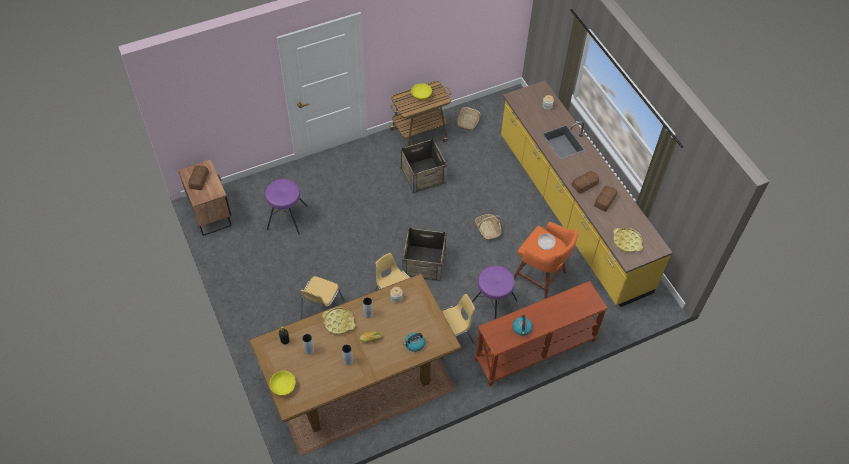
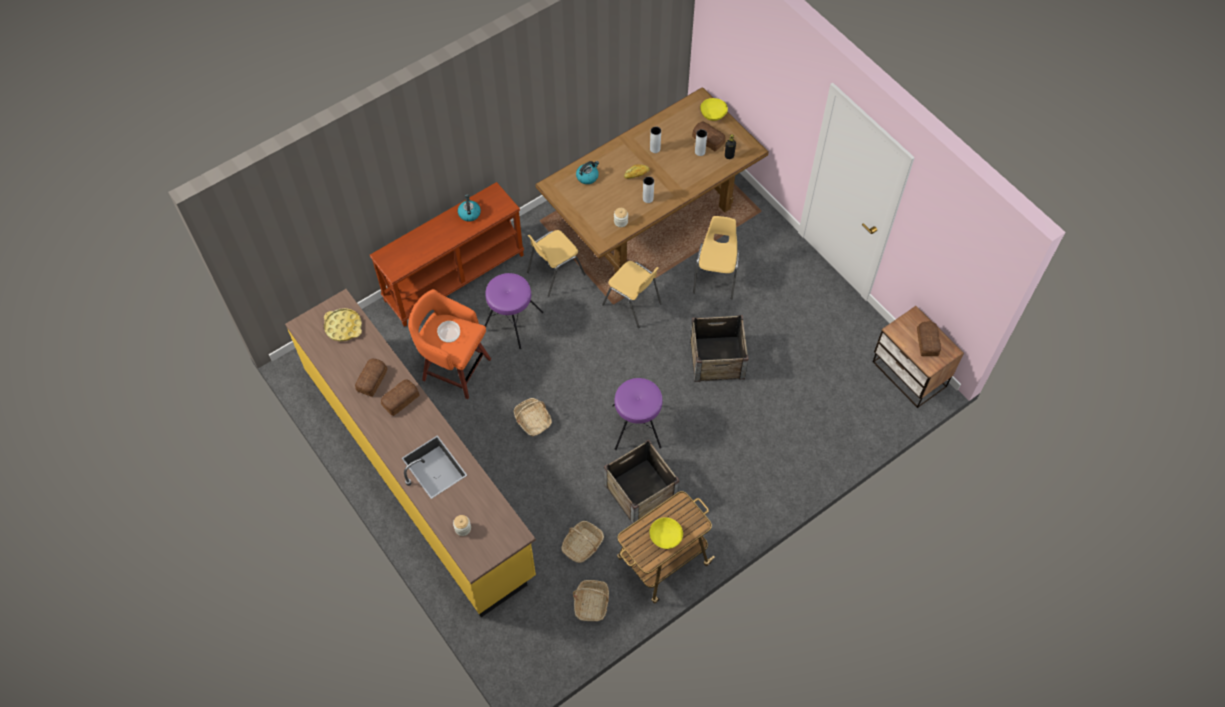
camera: 170 degrees right, 5 degrees up
purple stool [265,179,308,235] -> purple stool moved to [612,378,662,450]
yellow tray [322,307,355,335] -> none
crate [402,228,447,281] -> crate moved to [690,315,749,382]
none -> basket [561,521,604,563]
none -> bread [692,122,726,151]

